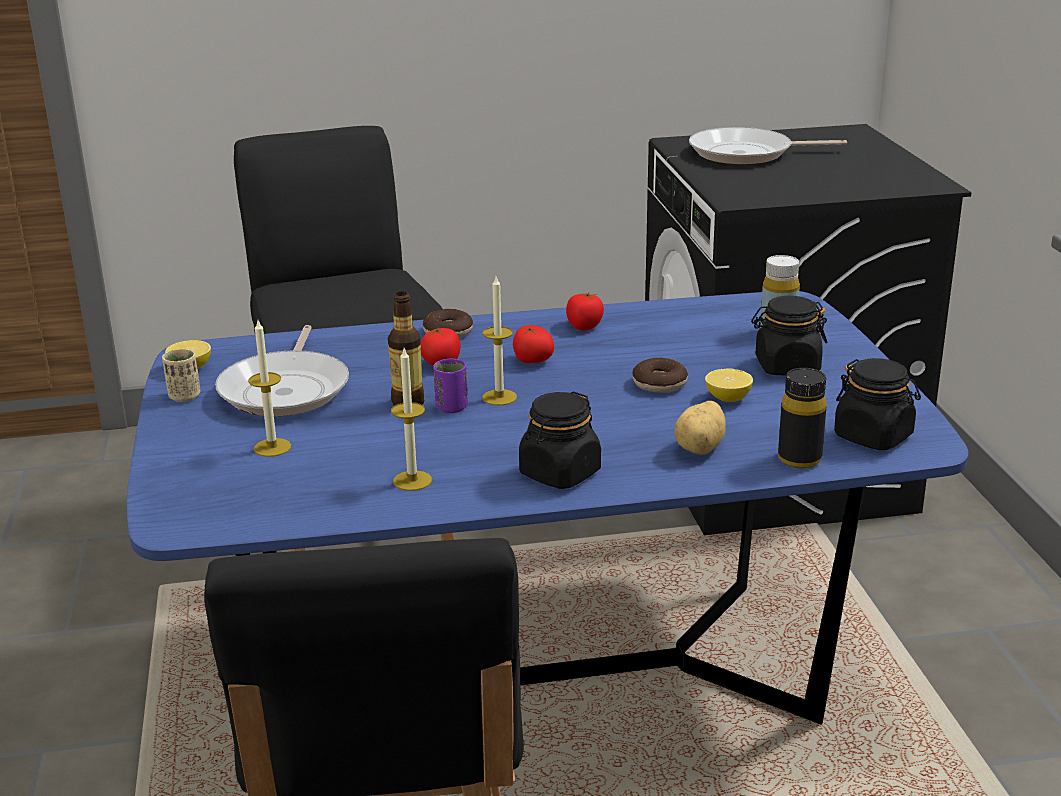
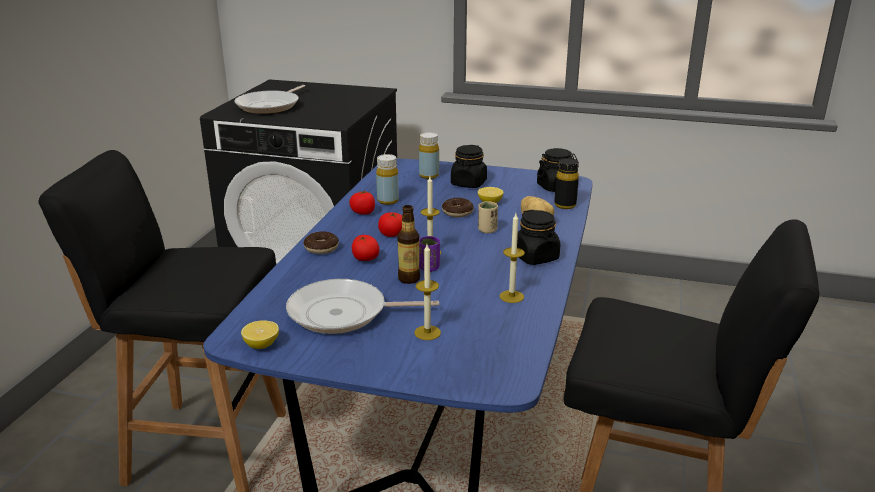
camera: 65 degrees left, 0 degrees up
beige cup [162,349,200,402] -> beige cup moved to [478,201,498,233]
frying pan [215,325,349,416] -> frying pan turned 150 degrees clockwise [286,279,439,334]
none -> yellow bottle [376,154,399,205]

